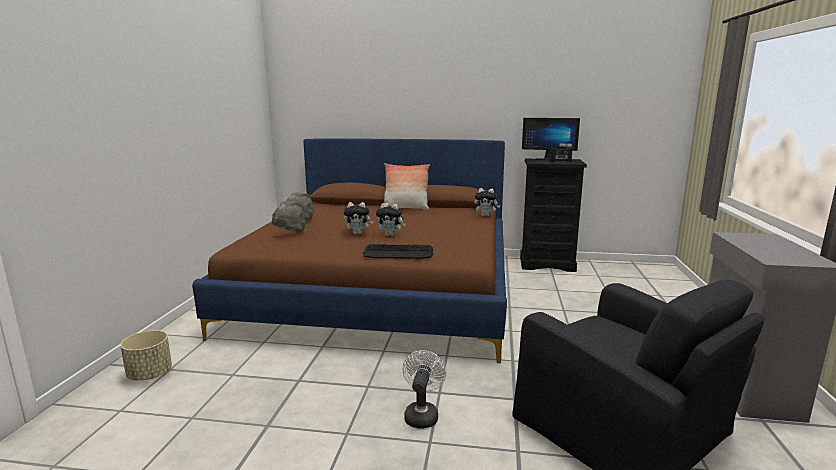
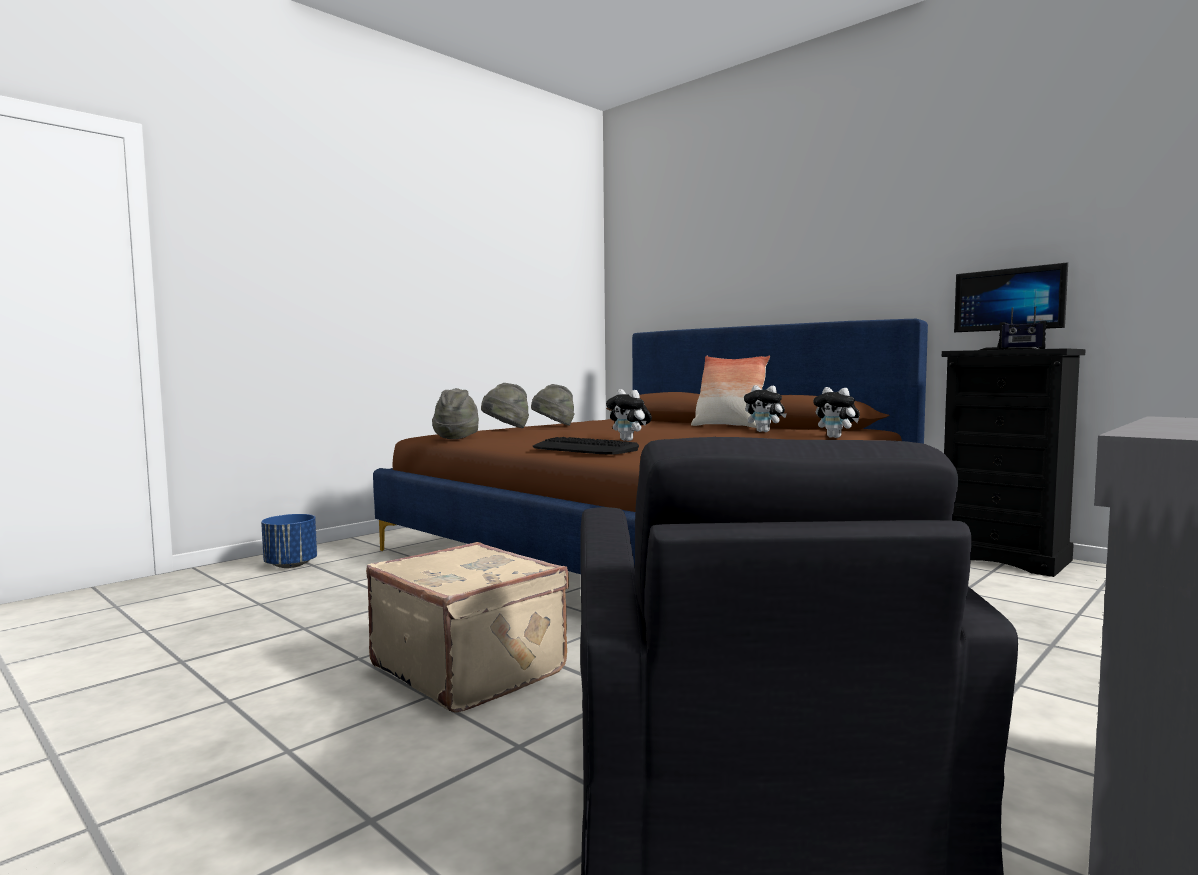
camera: 35 degrees right, 10 degrees down
beige planter [120,330,172,380] -> blue planter [261,514,317,568]
plush toy [343,202,374,235] -> plush toy moved to [744,385,787,432]
white fan [403,350,446,429] -> beige suitcase [366,542,569,713]
none -> grey hat [432,388,479,439]

